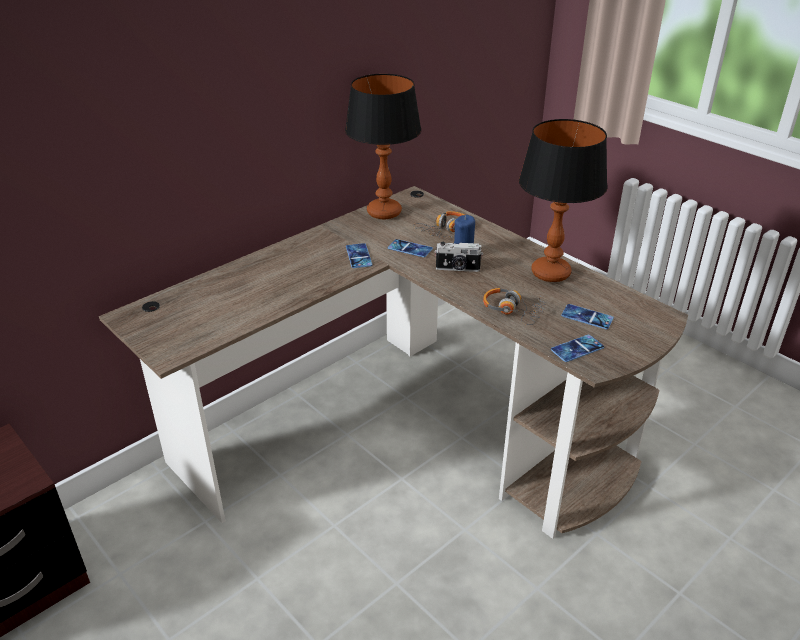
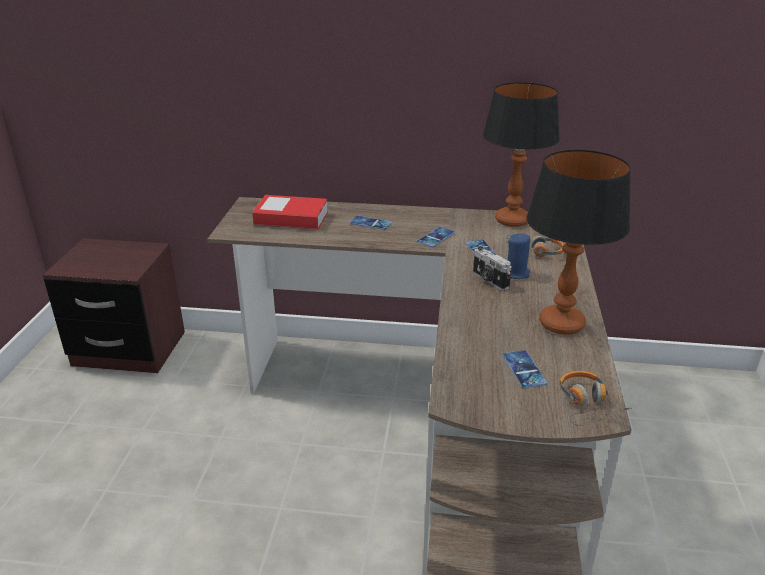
camera: 50 degrees right, 5 degrees down
headphones [483,288,546,325] -> headphones moved to [560,371,632,426]
phone [551,335,604,362] -> phone moved to [350,215,392,230]
none -> book [252,195,328,229]

